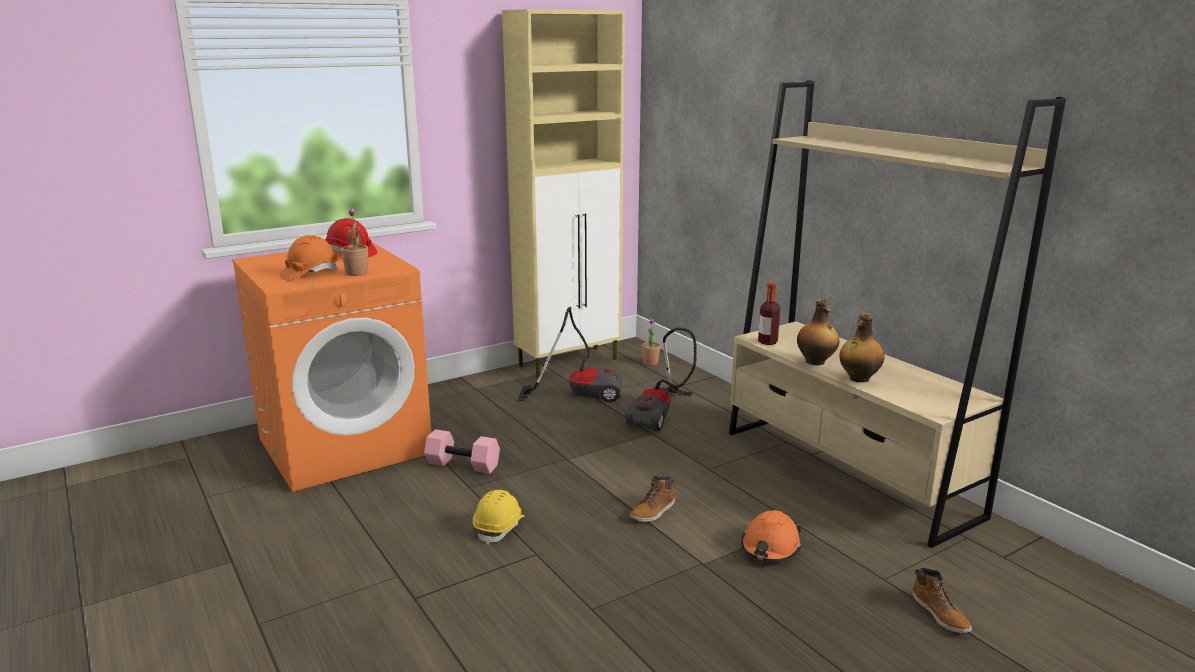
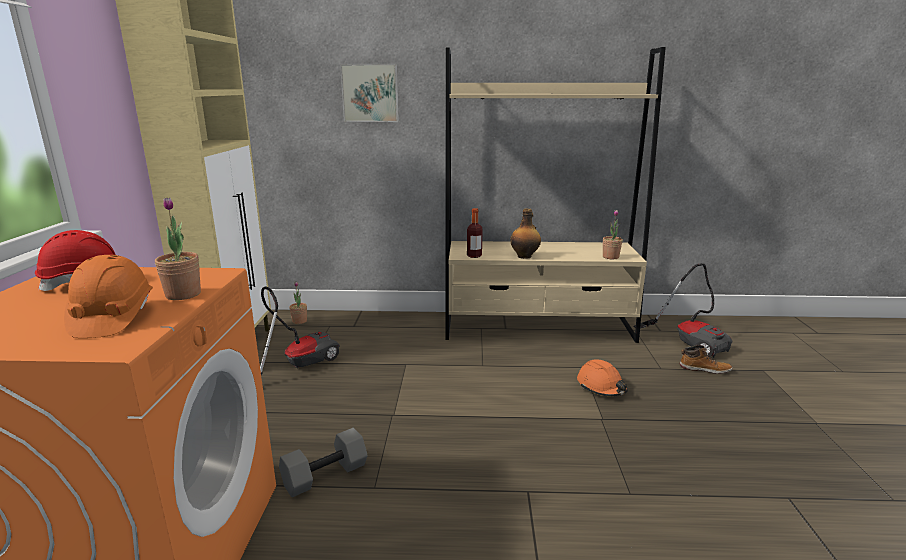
camera: 55 degrees left, 0 degrees up
pink dumbbell [424,429,500,474] -> grey dumbbell [279,428,368,497]
yellow hard hat [473,490,524,545] -> none
vacuum cleaner [625,327,697,432] -> vacuum cleaner moved to [633,263,732,358]
boot [630,476,676,522] -> none
bottle [839,313,884,382] -> none
none -> picture [340,64,399,122]
none -> potted plant [603,210,623,259]

